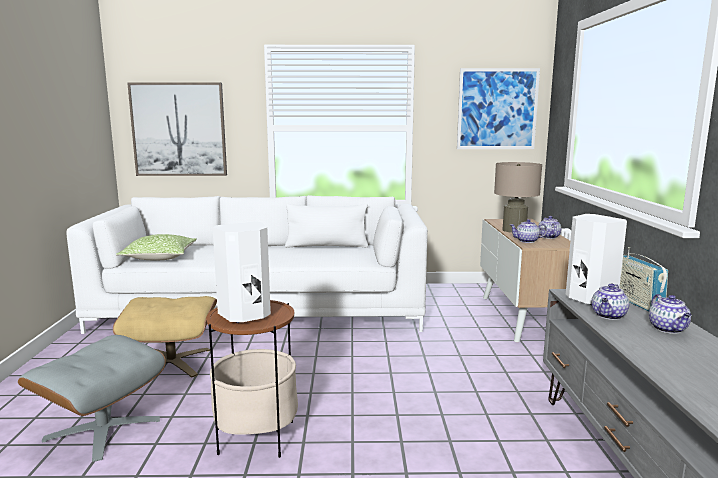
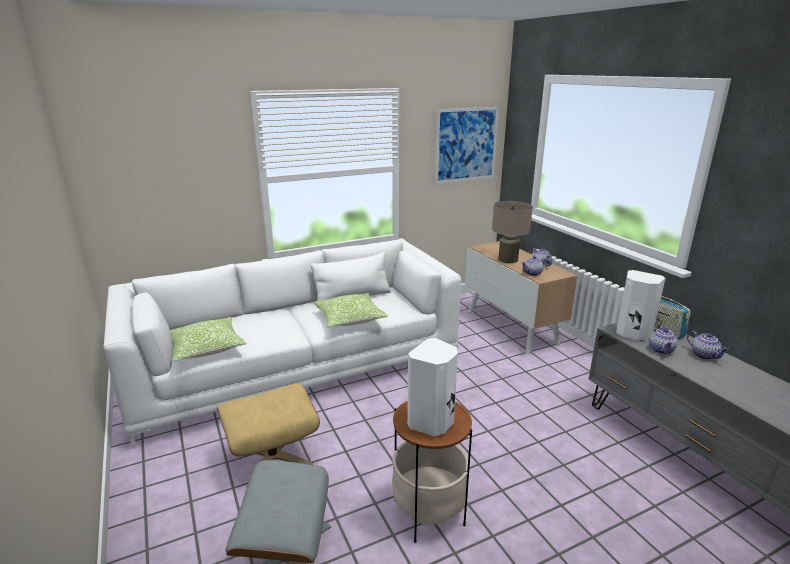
camera: 25 degrees left, 10 degrees up
picture [127,83,227,176] -> none
none -> pillow [314,293,388,328]

